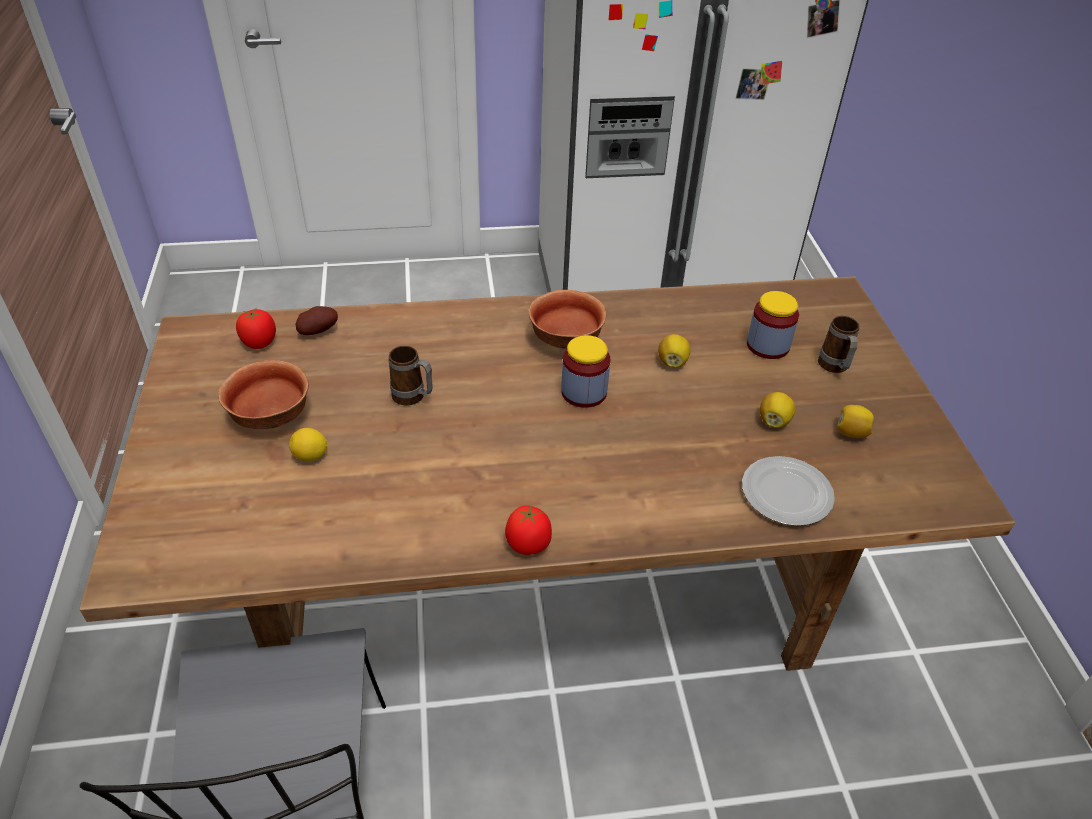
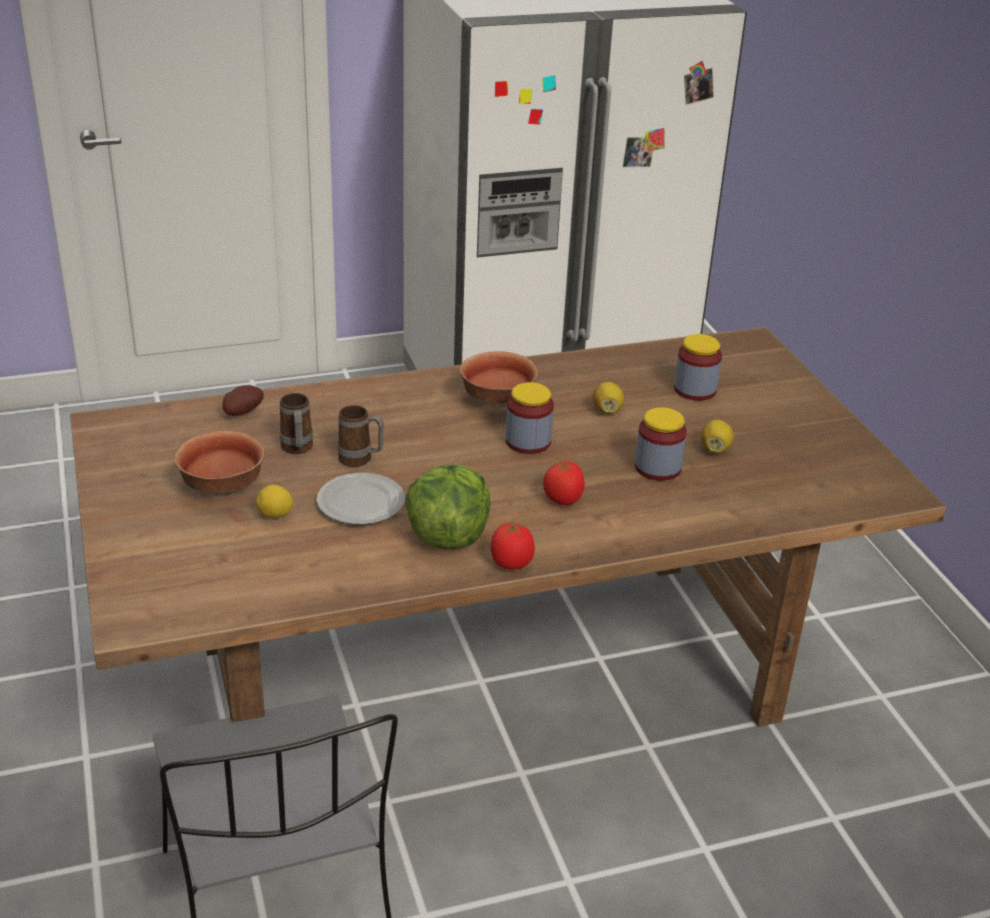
camera: 10 degrees left, 10 degrees down
tomato [236,309,276,349] -> tomato moved to [543,461,585,505]
plate [742,456,835,526] -> plate moved to [317,473,405,525]
mug [818,316,860,373] -> mug moved to [280,393,313,454]
lemon [837,405,874,438] -> none
none -> lettuce [405,464,490,550]
none -> jar [635,407,687,481]

